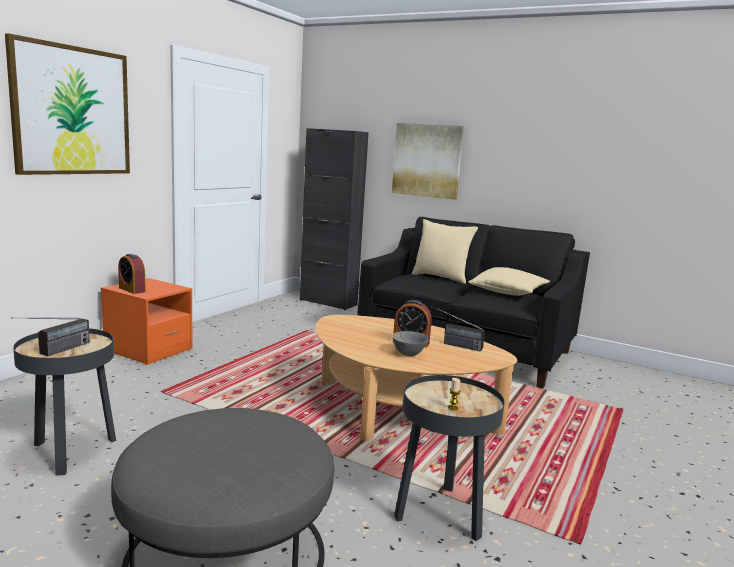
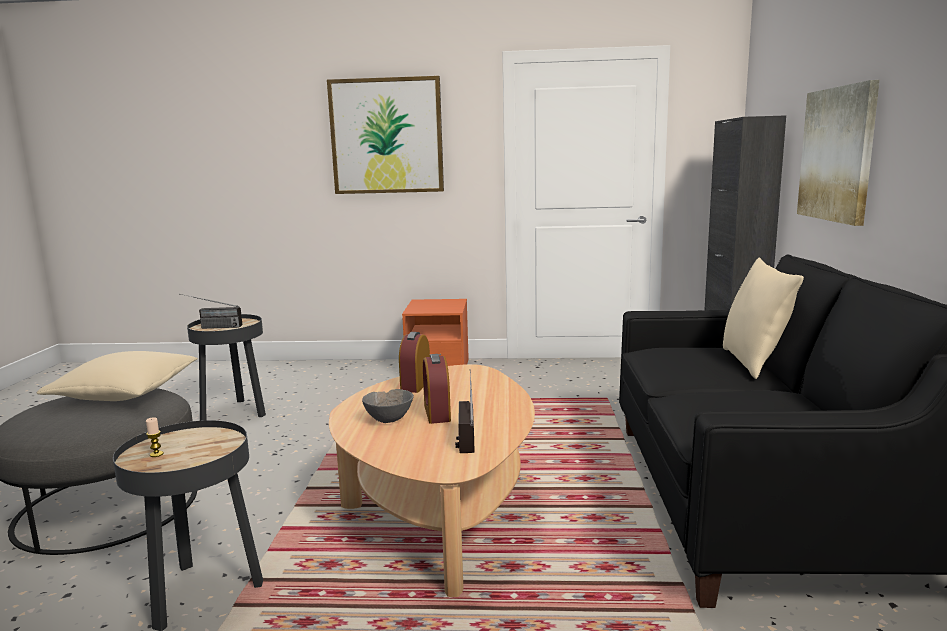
camera: 65 degrees right, 0 degrees up
alarm clock [118,254,146,294] -> alarm clock moved to [399,332,430,393]
beige pillow [468,267,550,296] -> beige pillow moved to [36,351,198,401]

